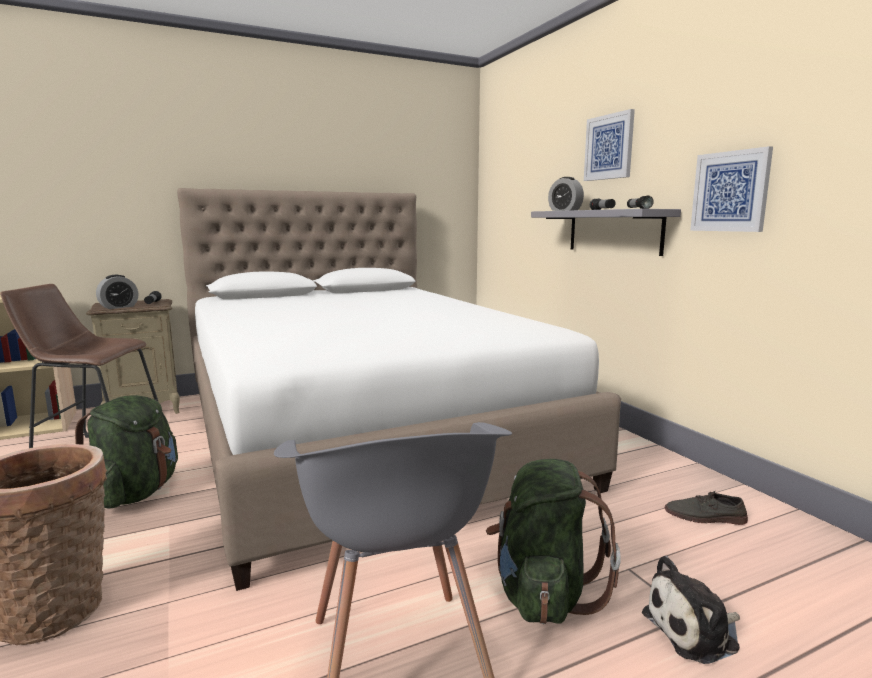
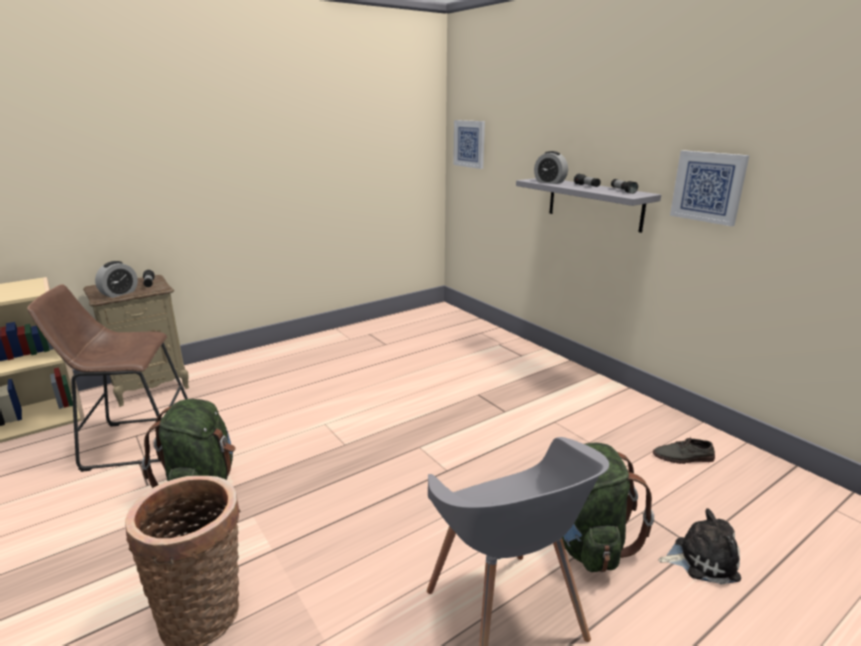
camera: 10 degrees left, 10 degrees up
white bed [177,188,621,591] -> none
picture [584,109,635,181] -> picture moved to [453,120,485,169]
plush toy [642,556,740,664] -> plush toy turned 150 degrees counterclockwise [658,508,741,585]

